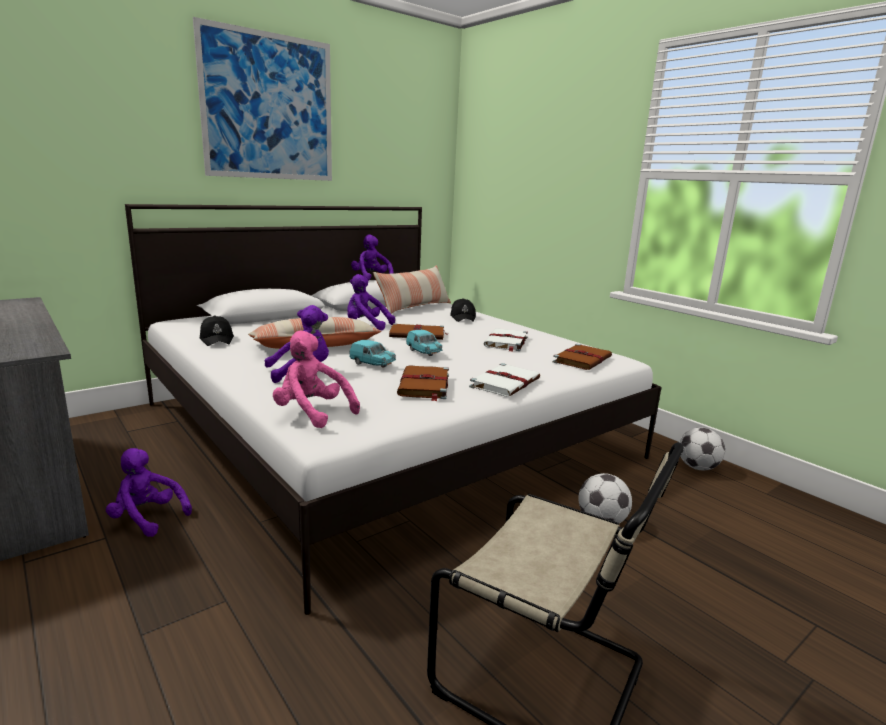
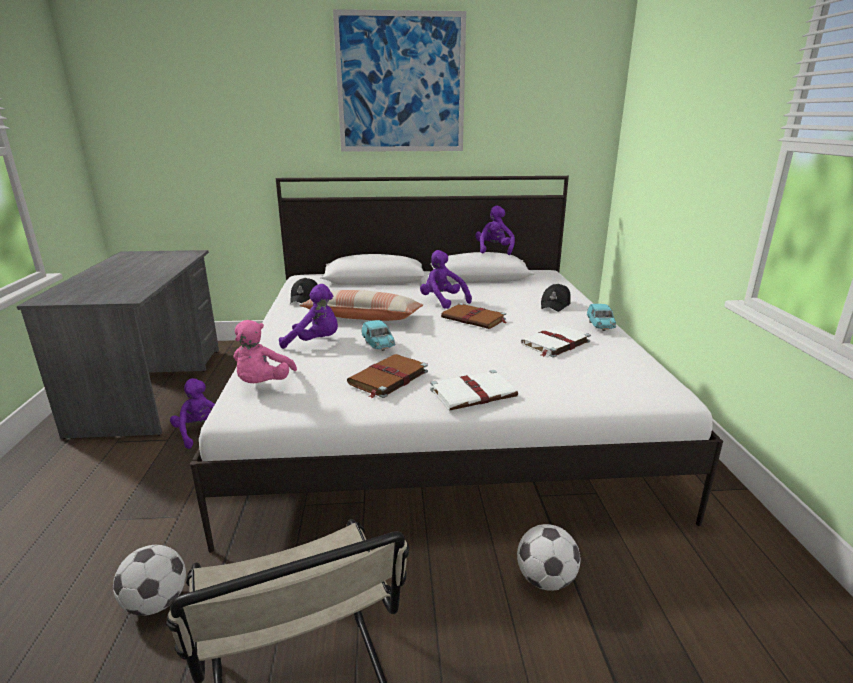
camera: 35 degrees right, 5 degrees up
pink plush toy [273,330,360,428] -> pink plush toy turned 150 degrees counterclockwise [233,320,297,383]
pillow [373,265,451,314] -> none
turquoise toy car [406,330,442,356] -> turquoise toy car moved to [587,304,616,331]
brown book [553,344,612,370] -> none
football [680,427,725,470] -> football moved to [113,545,186,616]

